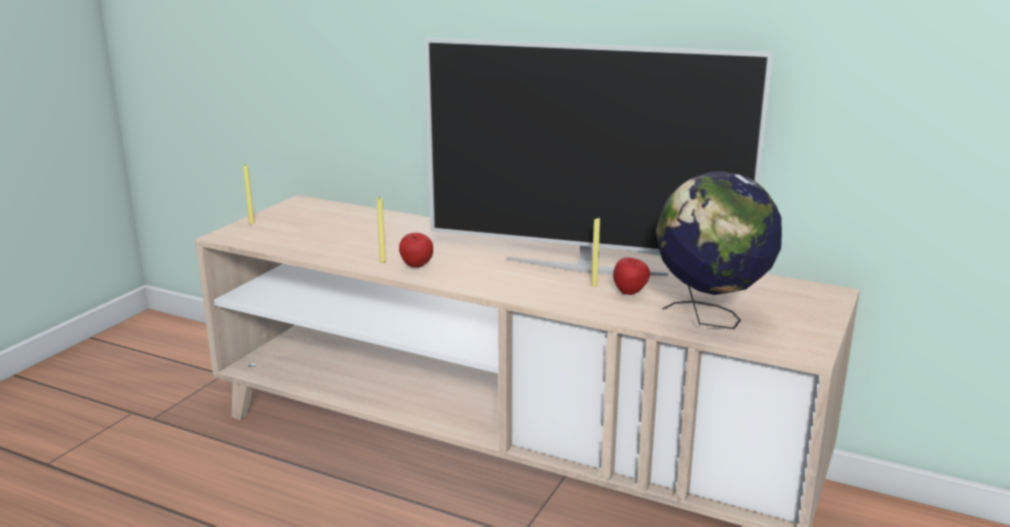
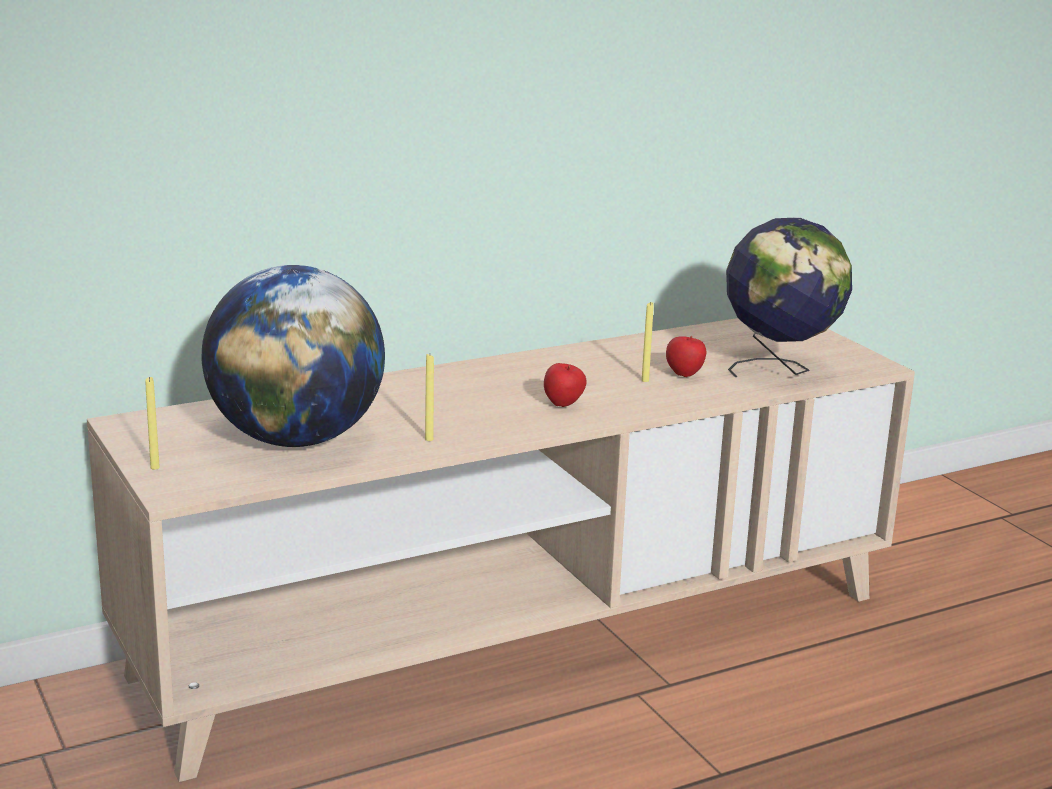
camera: 55 degrees left, 0 degrees up
apple [399,233,433,268] -> apple moved to [544,363,586,407]
television [424,38,773,276] -> none
none -> globe [202,265,385,447]

